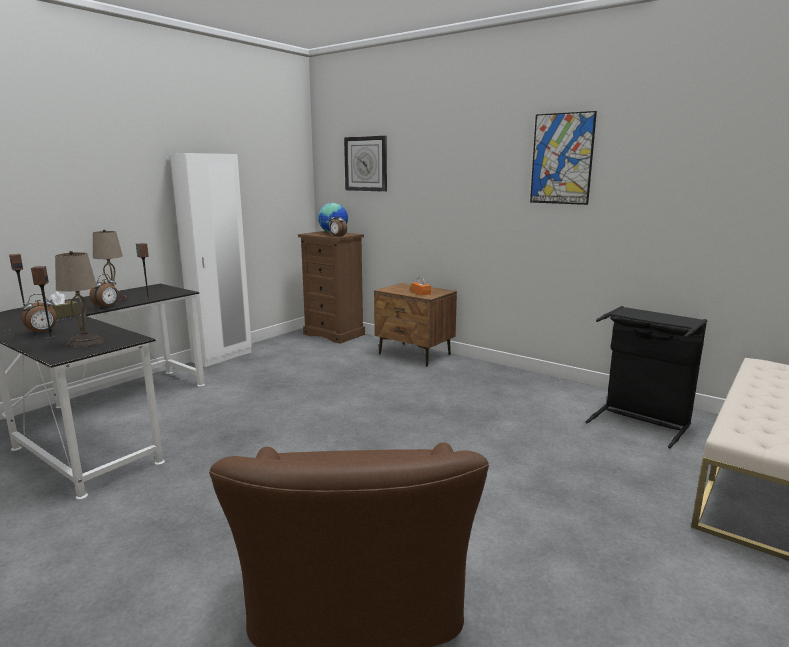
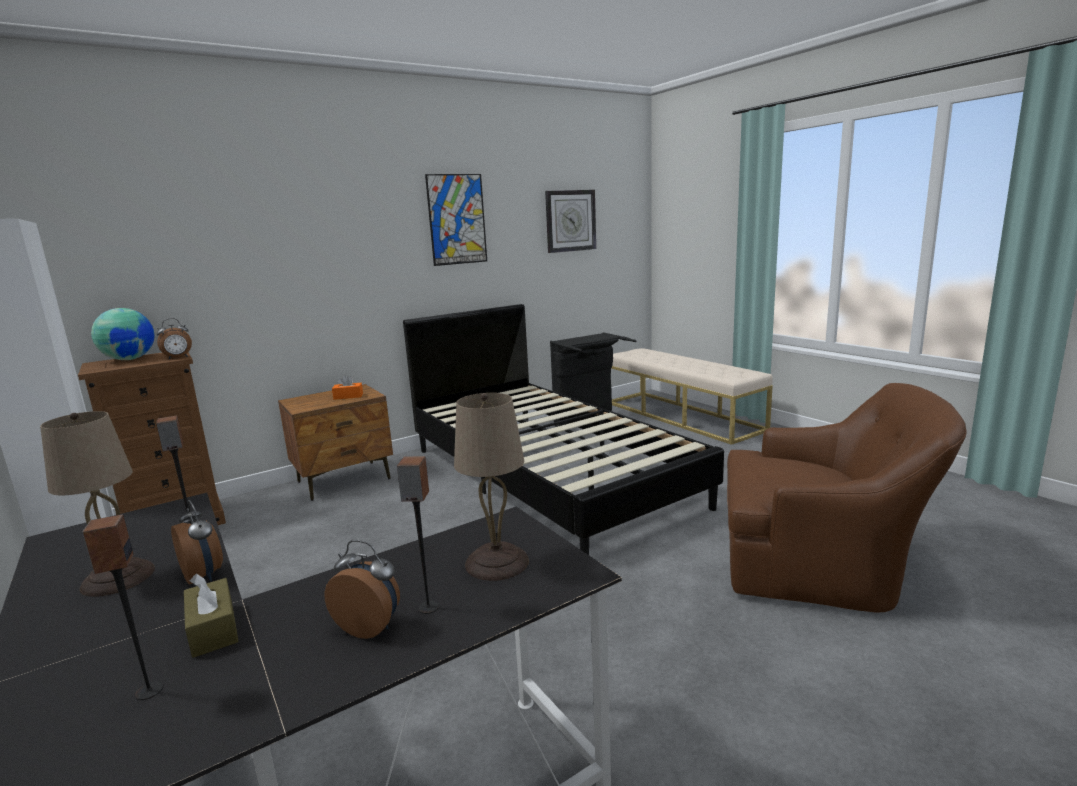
camera: 70 degrees left, 0 degrees up
alarm clock [21,294,57,335] -> alarm clock turned 45 degrees counterclockwise [324,540,400,639]
wall clock [344,136,387,192] -> wall clock moved to [545,190,596,253]
none -> black bed [403,304,724,555]

